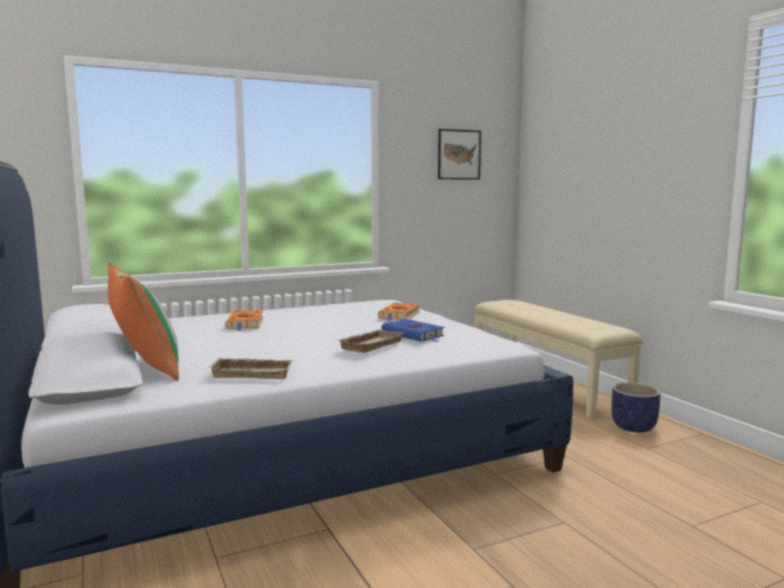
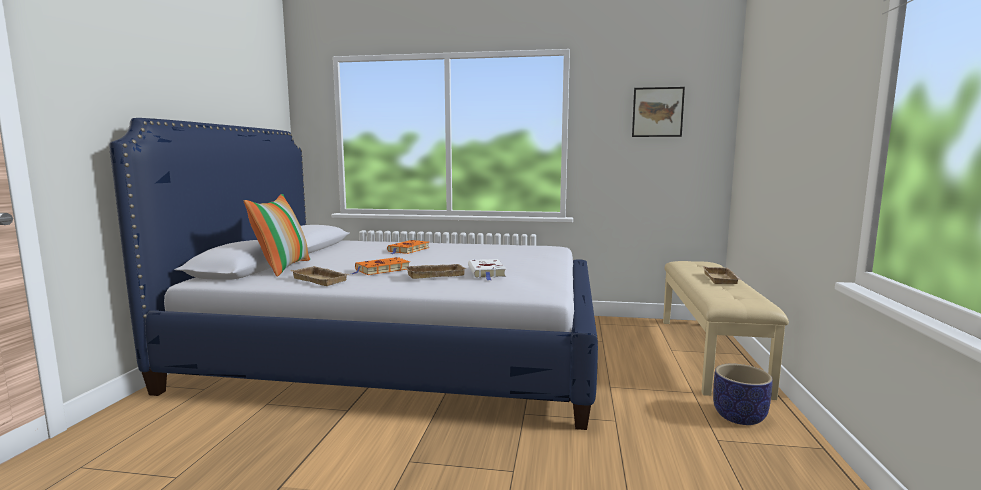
camera: 35 degrees right, 0 degrees up
orange book [378,303,420,322] -> orange book moved to [352,257,410,275]
blue book [381,319,444,342] -> white book [468,259,506,280]
none -> beige tray [703,266,742,284]

